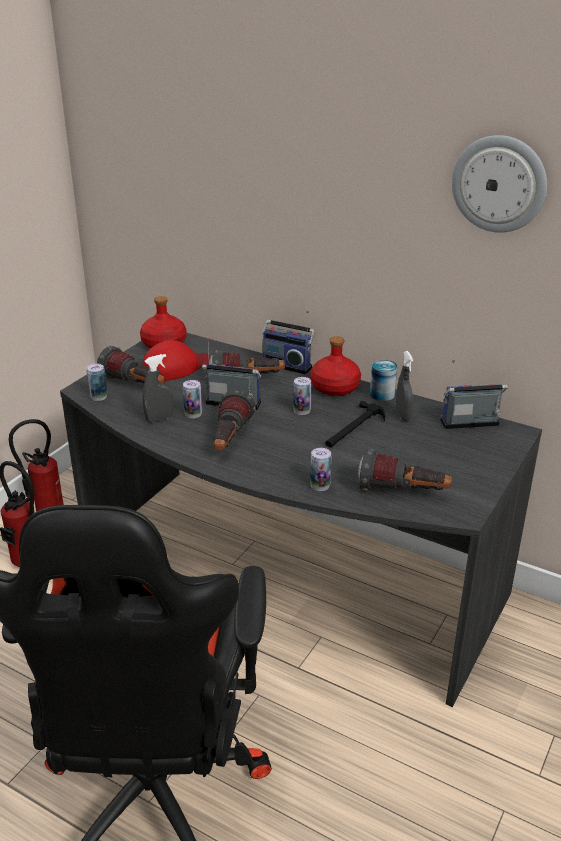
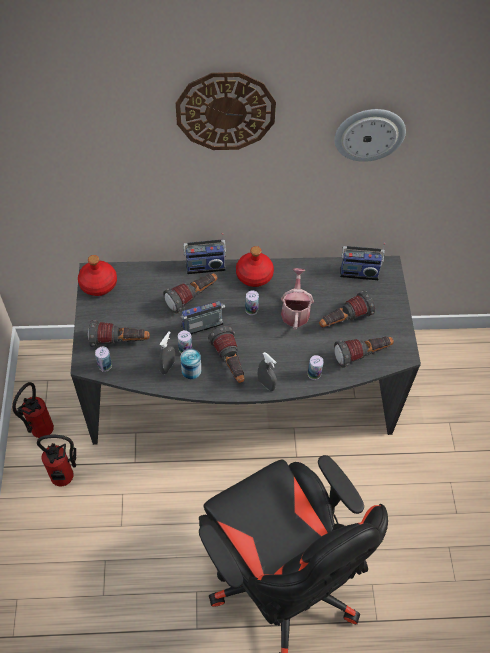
camera: 35 degrees left, 25 degrees up
red cap [143,340,210,381] -> none
hammer [325,401,385,447] -> watering can [281,268,314,330]
can [370,360,397,401] -> can moved to [181,348,201,379]
grey spray bottle [396,351,413,421] -> grey spray bottle moved to [258,352,277,391]
radio [440,360,508,429] -> radio turned 135 degrees counterclockwise [340,243,385,280]
none -> wall clock [176,72,276,150]
none -> flashlight [319,291,375,327]

